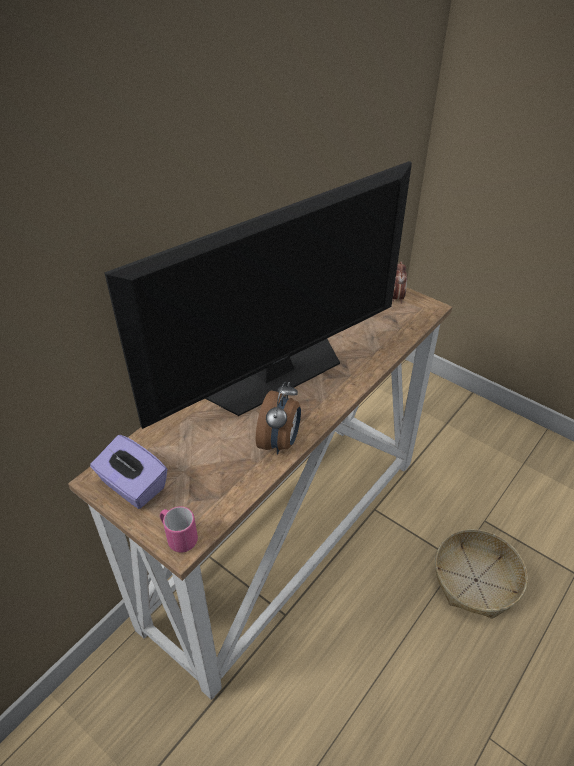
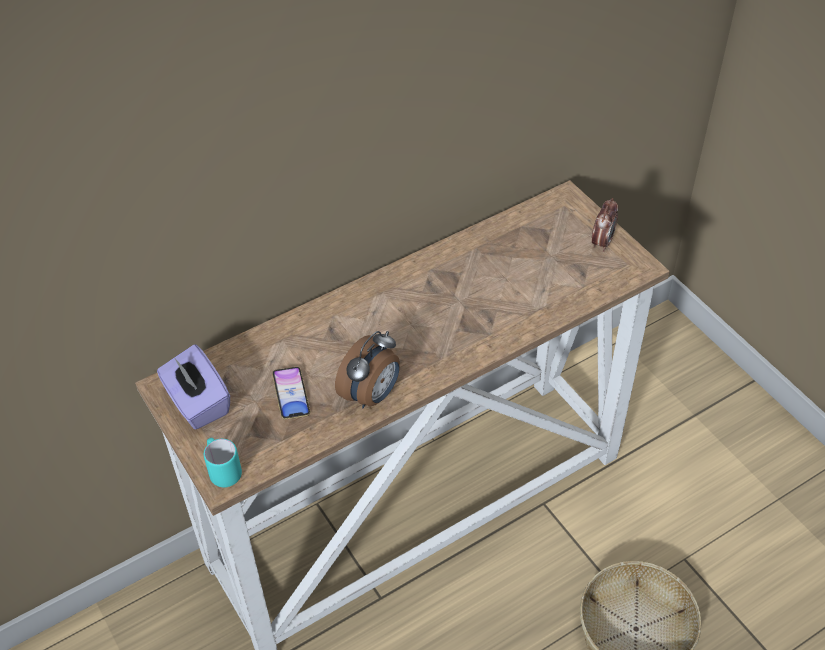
camera: 20 degrees right, 5 degrees up
television [104,161,412,429] -> none
pink mug [160,506,198,553] -> turquoise mug [204,438,242,487]
none -> phone [272,367,310,420]

